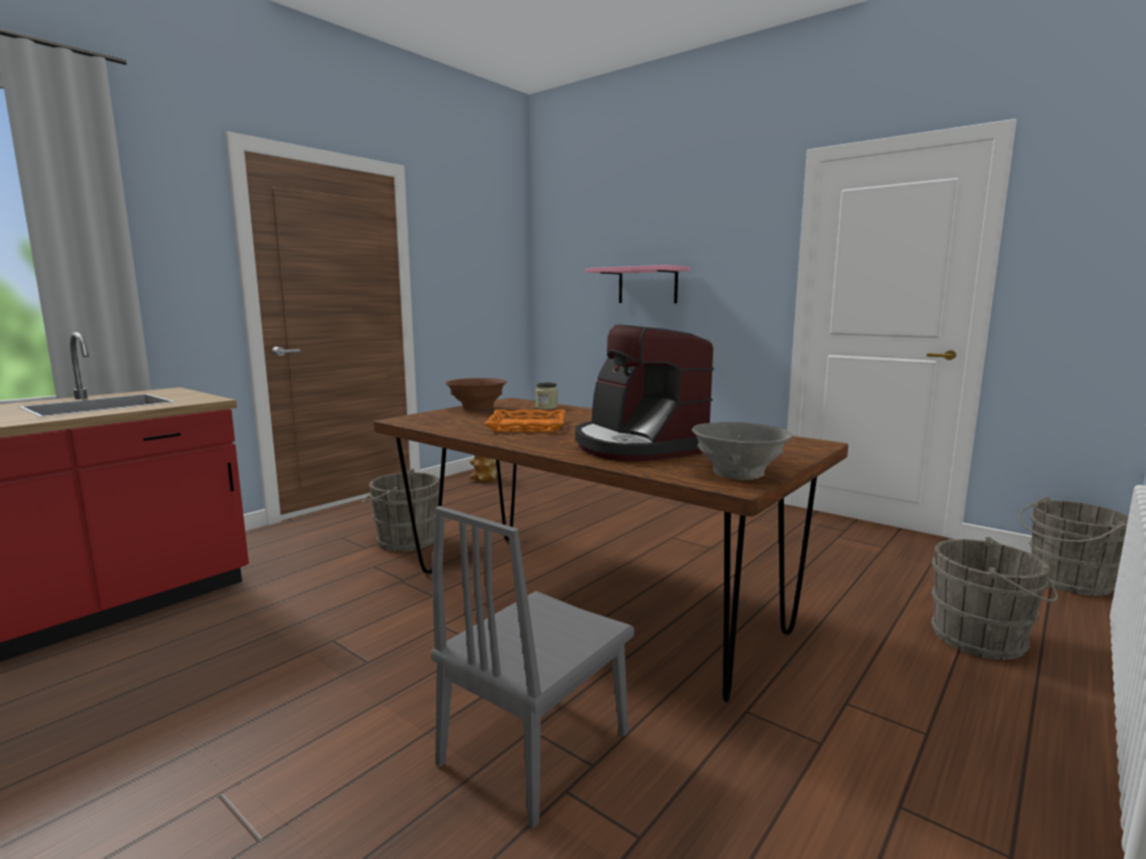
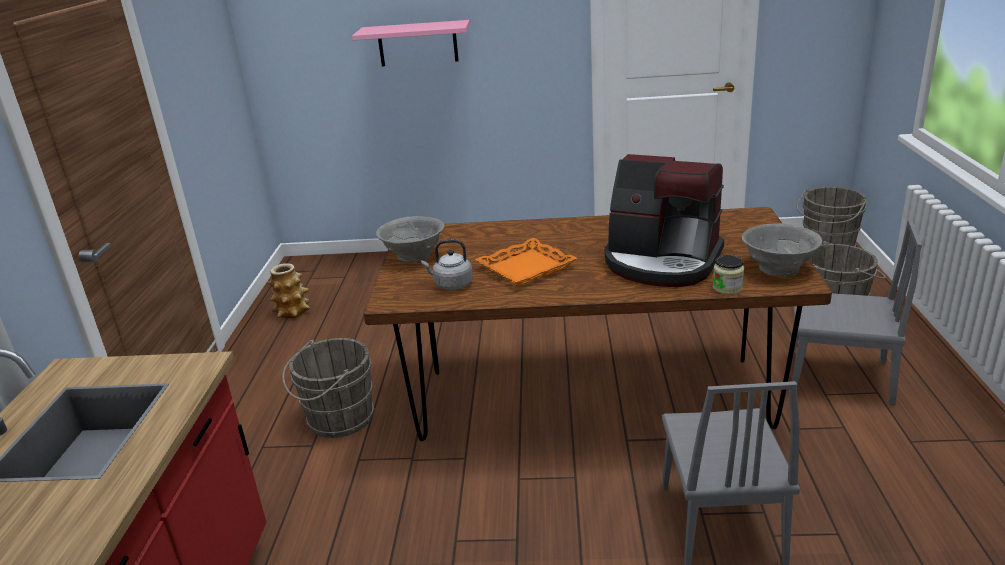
camera: 35 degrees left, 15 degrees up
brown bowl [446,378,507,410] -> grey bowl [376,216,445,262]
jar [535,383,558,409] -> jar moved to [713,255,744,295]
none -> grey kettle [421,239,473,290]
none -> grey chair [792,219,922,405]

